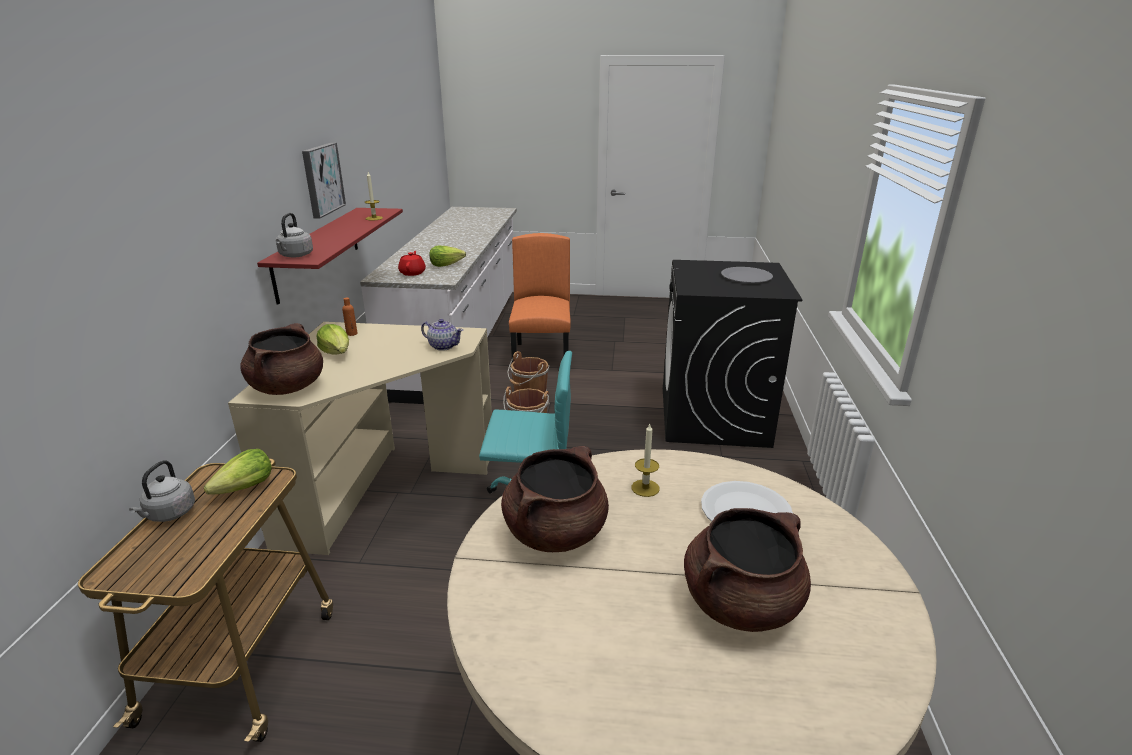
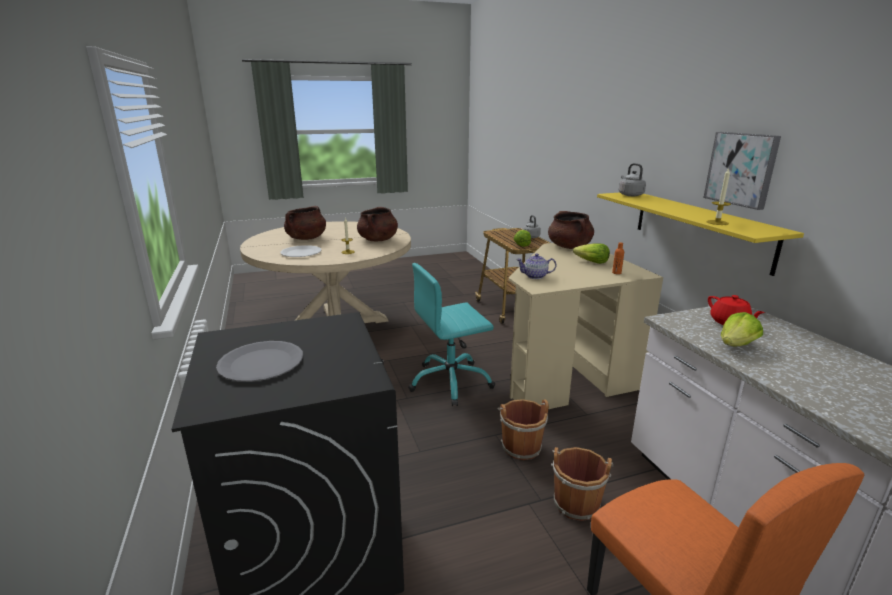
camera: 155 degrees right, 5 degrees down
red shelf [257,208,403,305] -> yellow shelf [597,192,804,276]

